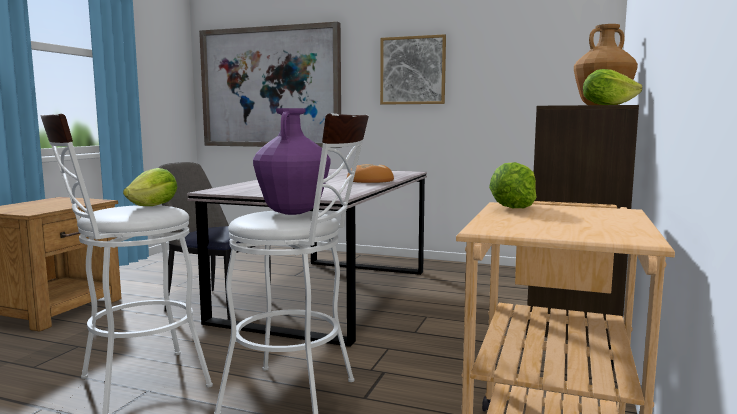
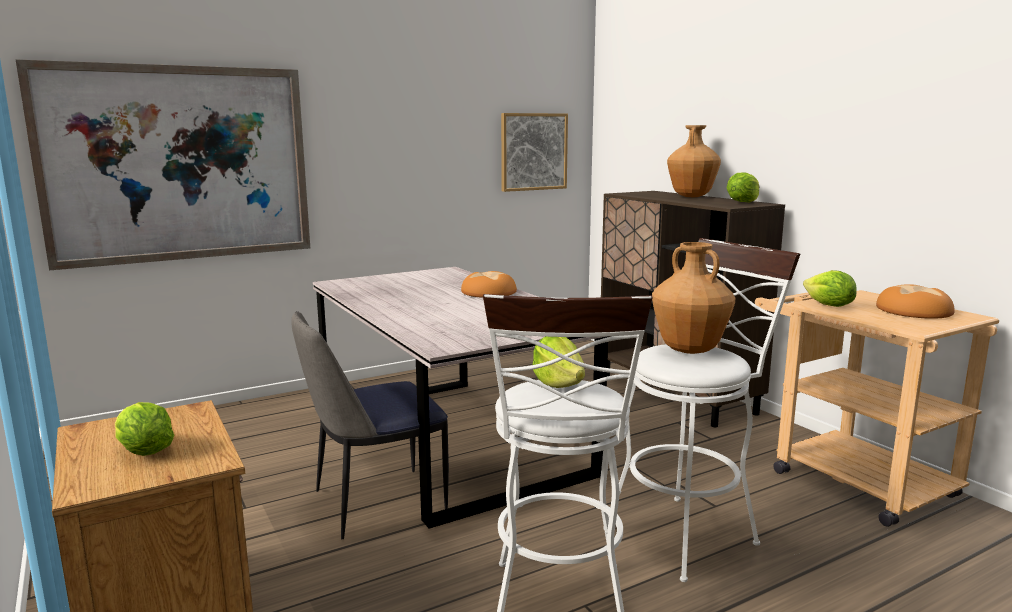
camera: 50 degrees left, 5 degrees up
purple vase [253,108,330,215] -> brown vase [652,242,735,354]
picture [380,34,446,105] -> picture moved to [501,113,568,192]
none -> lettuce [115,402,175,456]
none -> bread [876,284,955,319]

